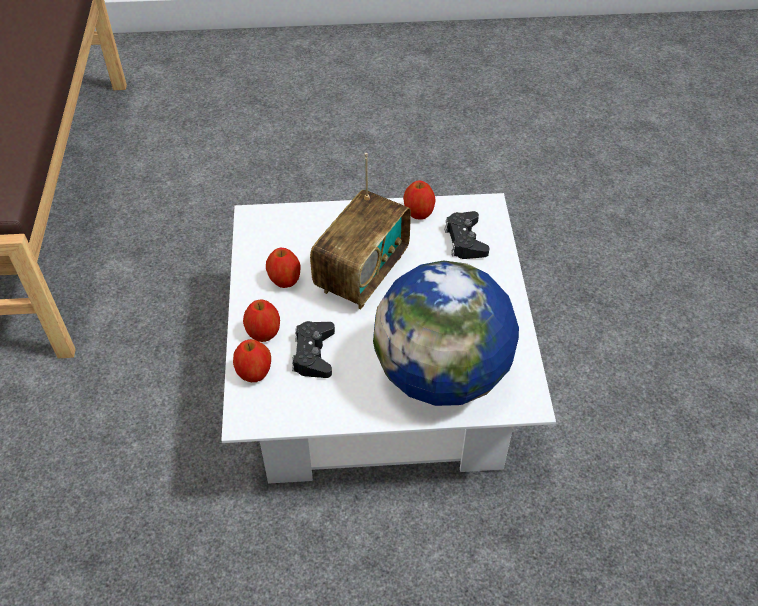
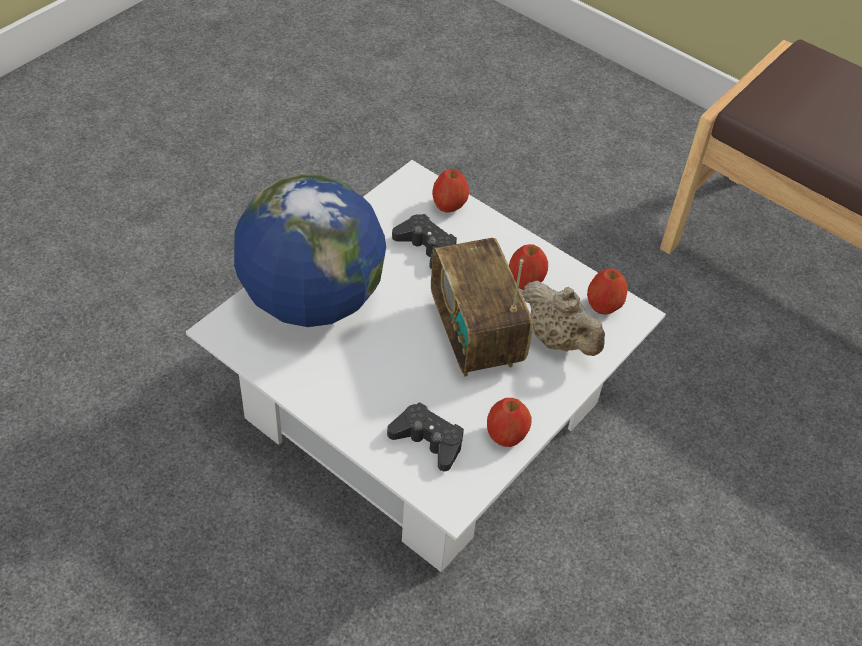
camera: 130 degrees right, 0 degrees up
apple [243,299,280,342] -> apple moved to [587,269,628,315]
none -> beige teapot [522,281,605,356]

